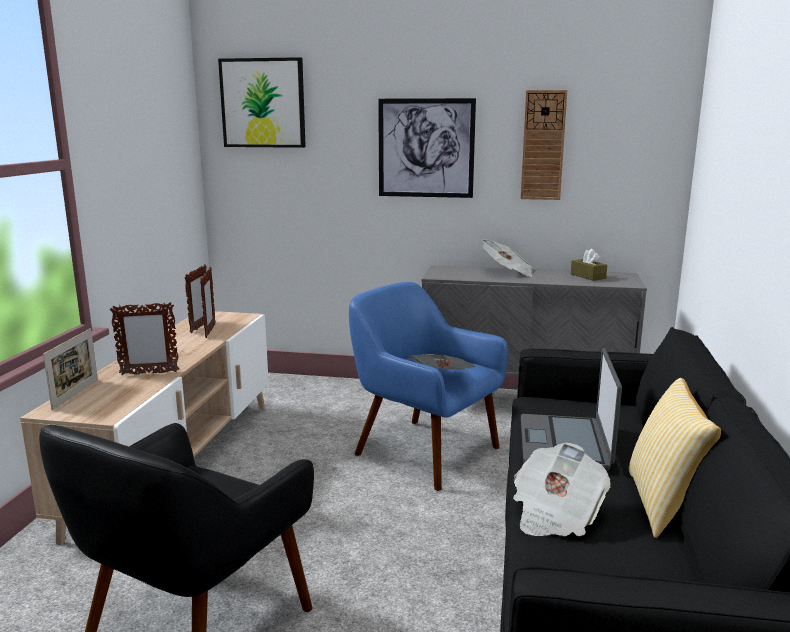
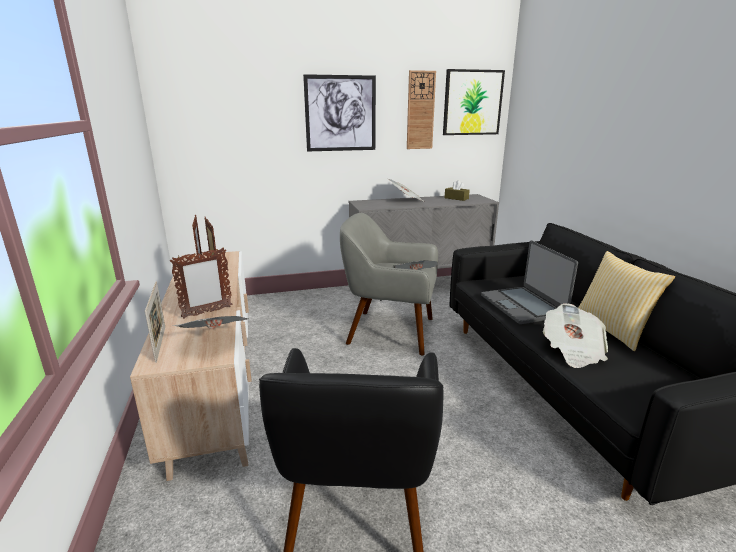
camera: 25 degrees left, 5 degrees up
picture [218,57,306,148] -> picture moved to [443,69,505,135]
blue armchair [349,282,508,491] -> grey armchair [340,213,438,356]
none -> newspaper [172,316,248,329]

